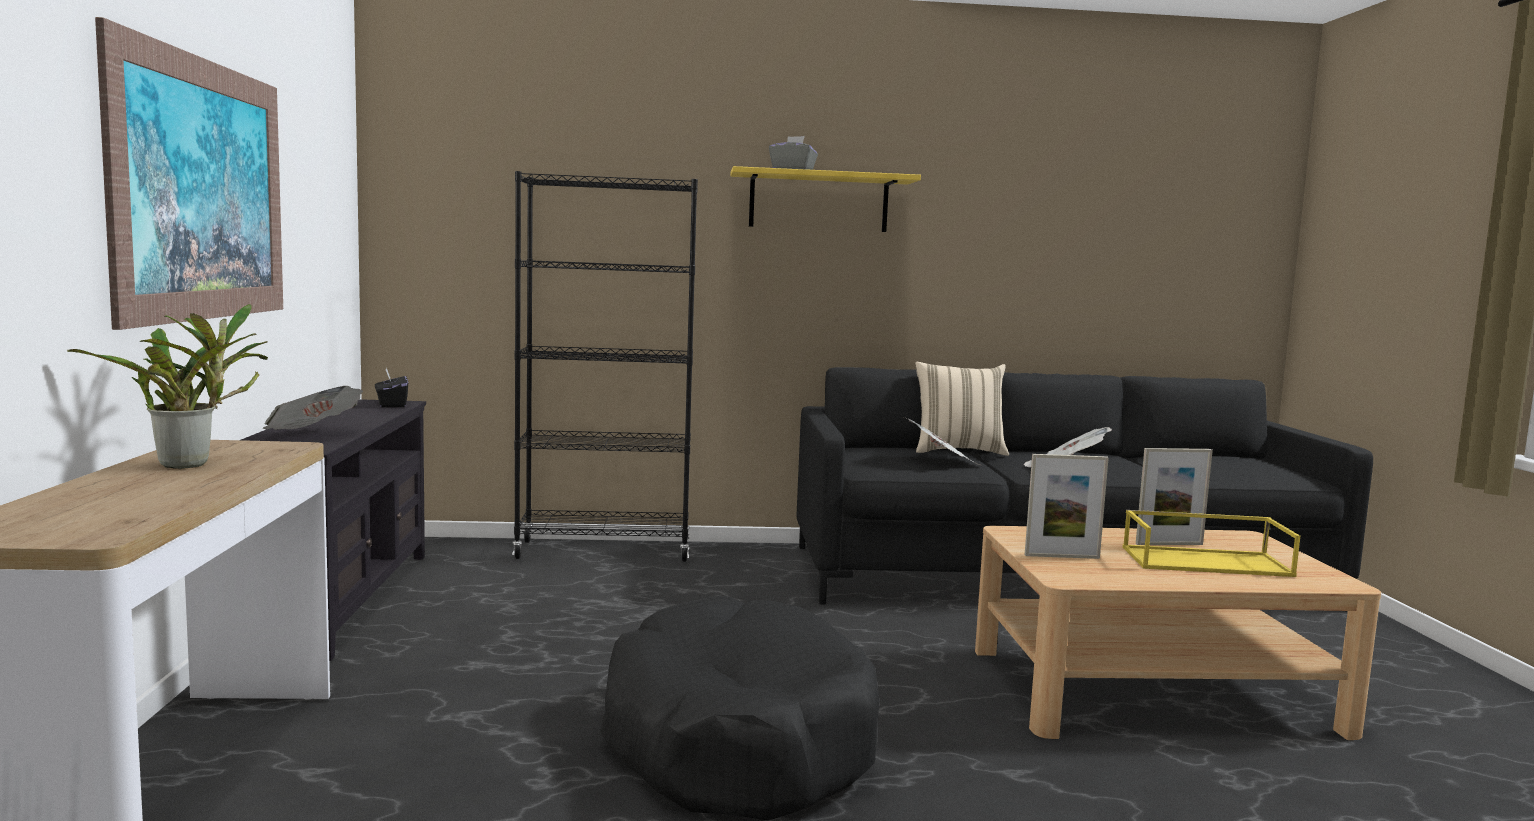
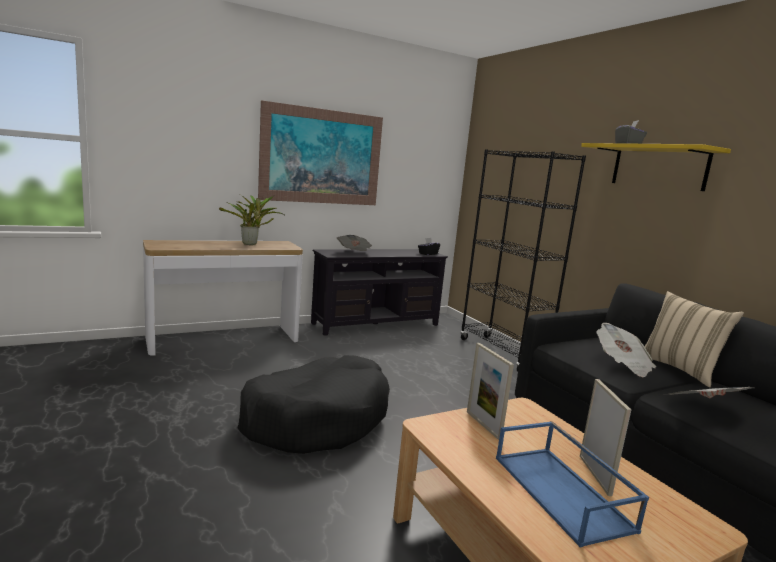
camera: 65 degrees right, 5 degrees up
yellow tray [1123,510,1300,577] -> blue tray [496,421,649,548]
picture frame [1136,448,1213,545] -> picture frame turned 150 degrees counterclockwise [580,379,631,496]

